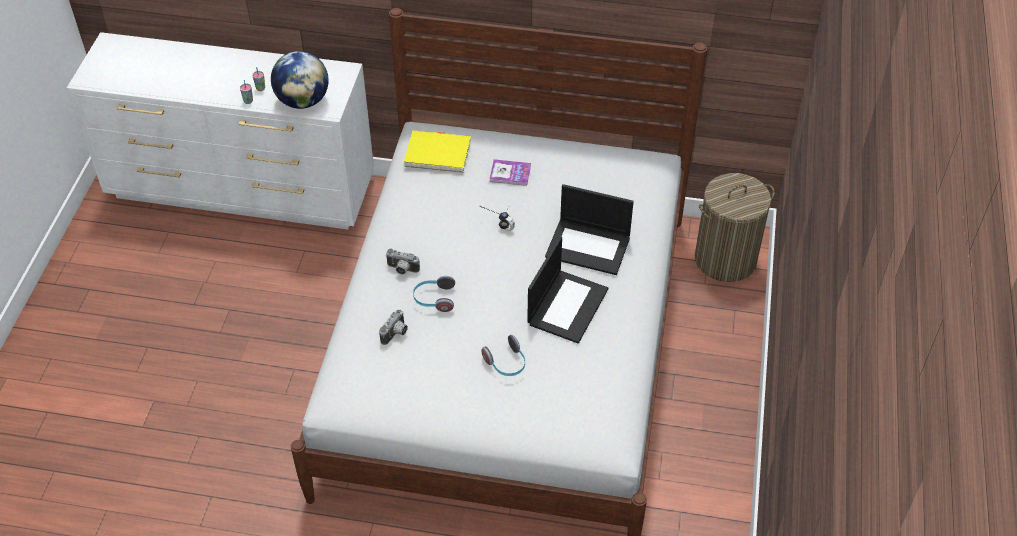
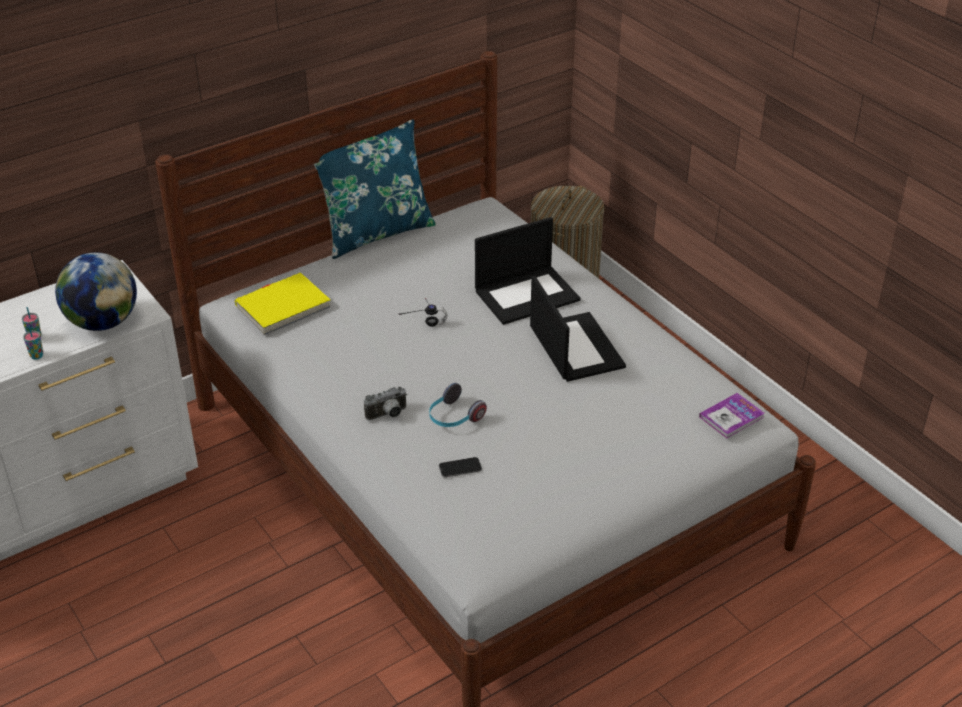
camera: 45 degrees left, 10 degrees down
camera [379,310,408,345] -> phone [439,457,482,478]
headphones [482,335,525,376] -> none
book [489,159,531,186] -> book moved to [699,393,765,438]
none -> blue pillow [314,119,436,259]

